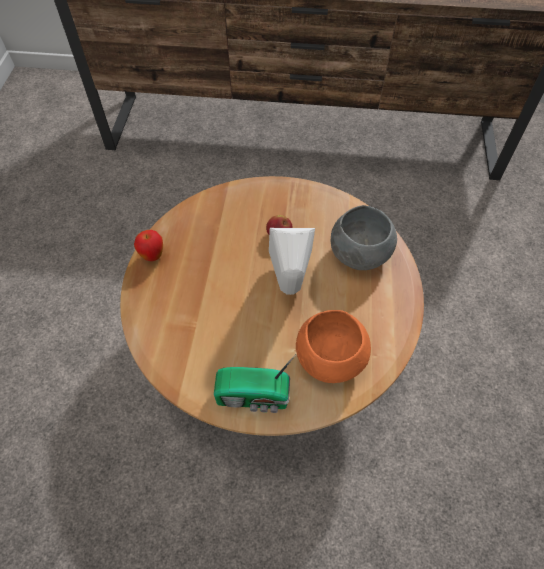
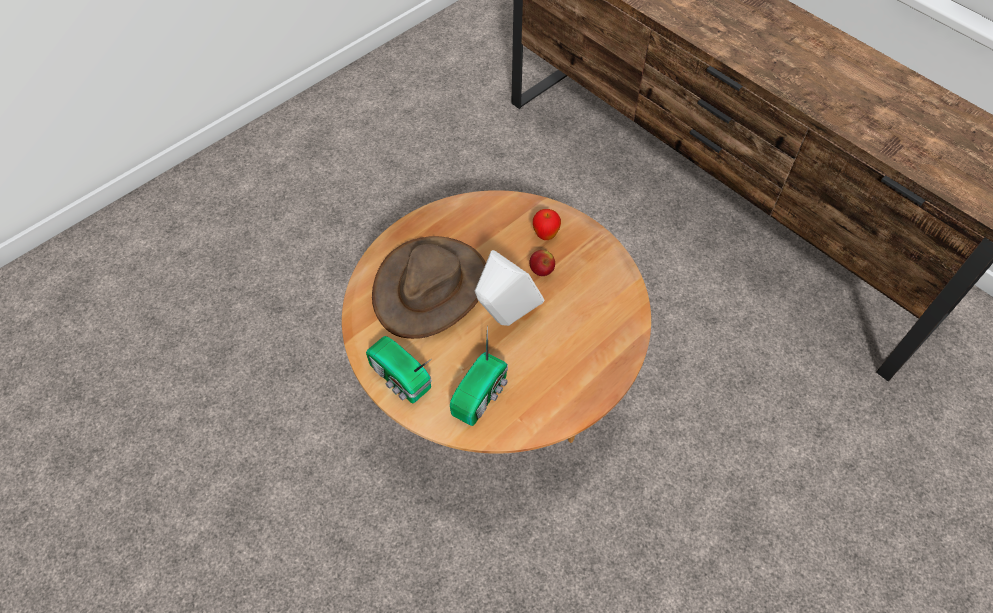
camera: 40 degrees right, 0 degrees up
apple [134,230,163,261] -> apple moved to [533,209,561,240]
orange bowl [296,310,371,383] -> radio [450,326,508,426]
grey bowl [331,205,397,270] -> none
none -> brown hat [372,236,486,339]

